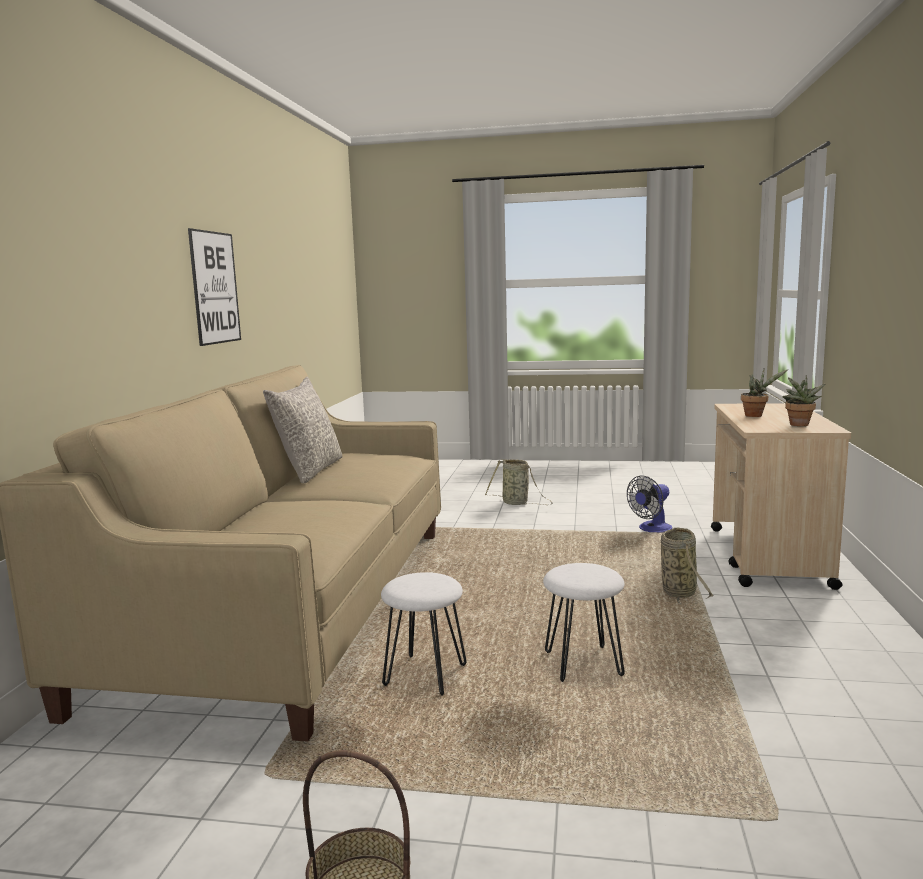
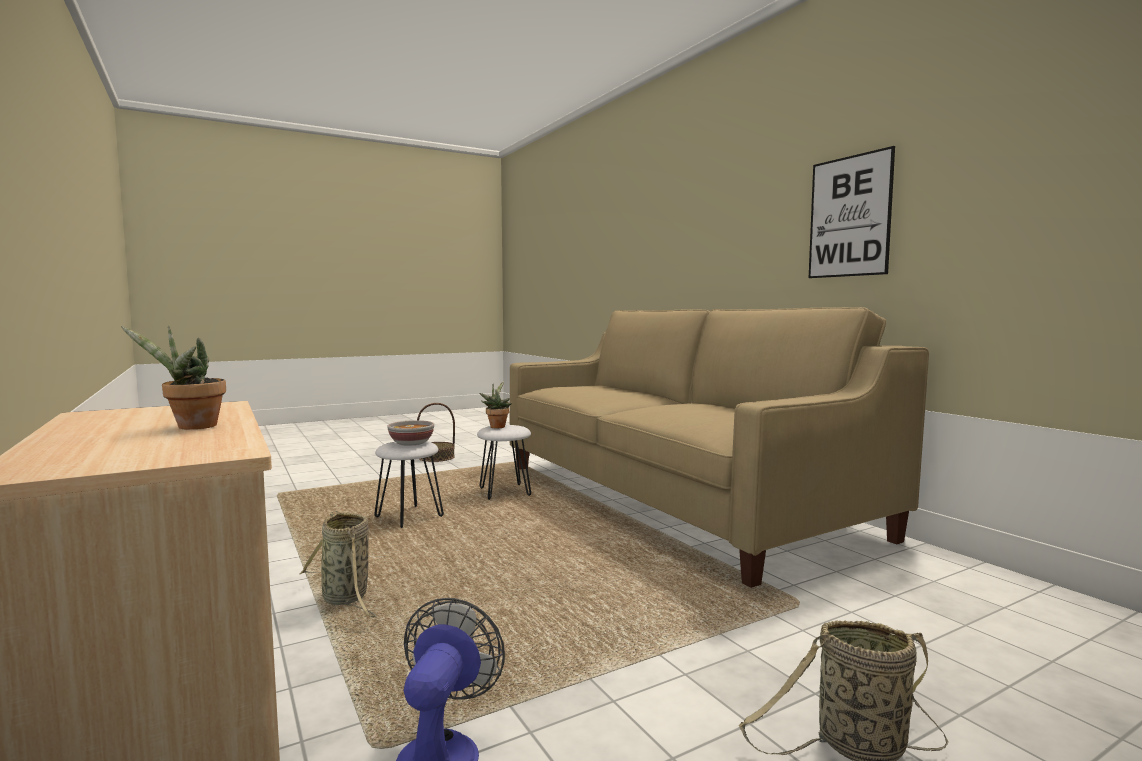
camera: 140 degrees right, 5 degrees down
grey pillow [263,377,343,483] -> none
potted plant [783,375,825,426] -> potted plant moved to [479,381,512,428]
none -> bowl [387,420,434,446]

